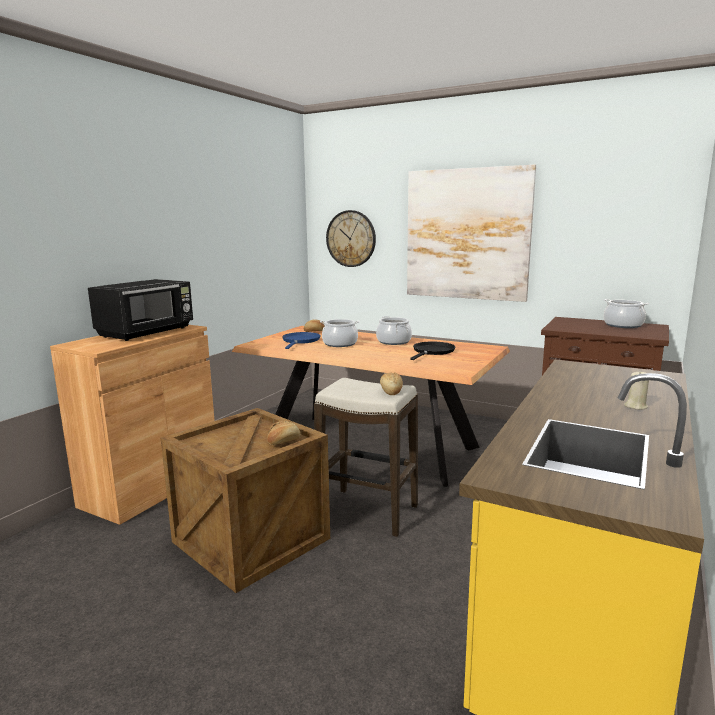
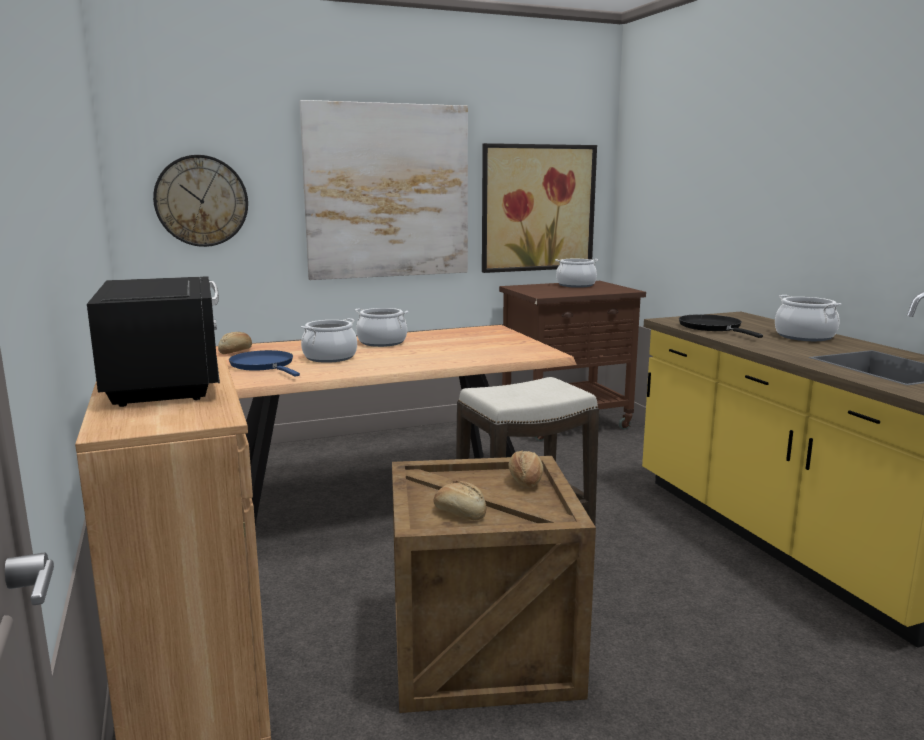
camera: 50 degrees left, 0 degrees up
bread [380,372,403,395] -> bread moved to [433,481,487,520]
black frying pan [410,342,455,360] -> black frying pan moved to [679,314,763,338]
beige candle [624,371,649,410] -> cooking pot [775,295,842,341]
none -> picture [482,143,597,273]

